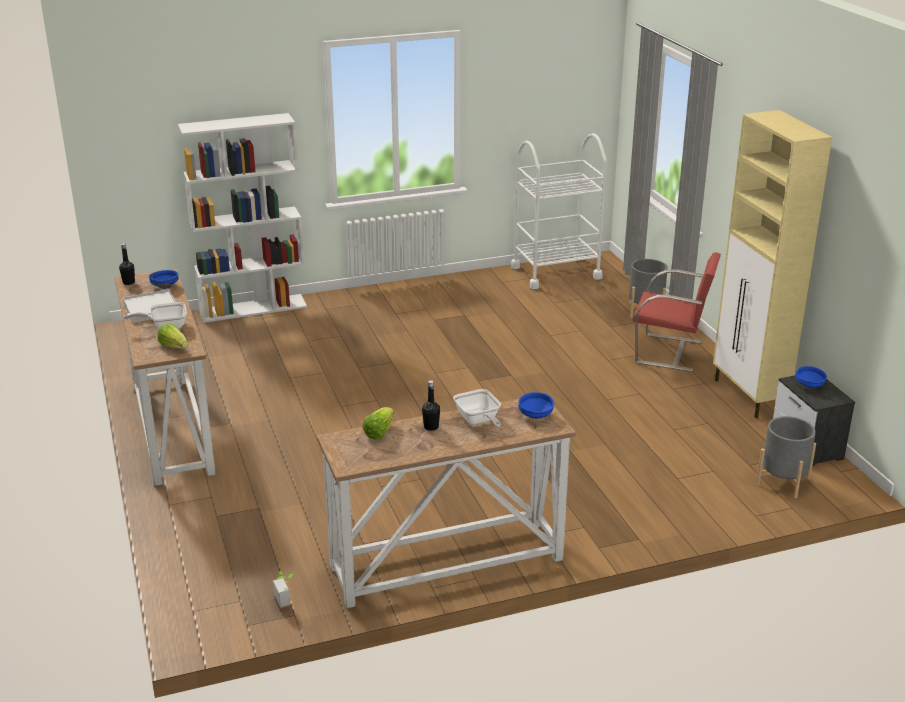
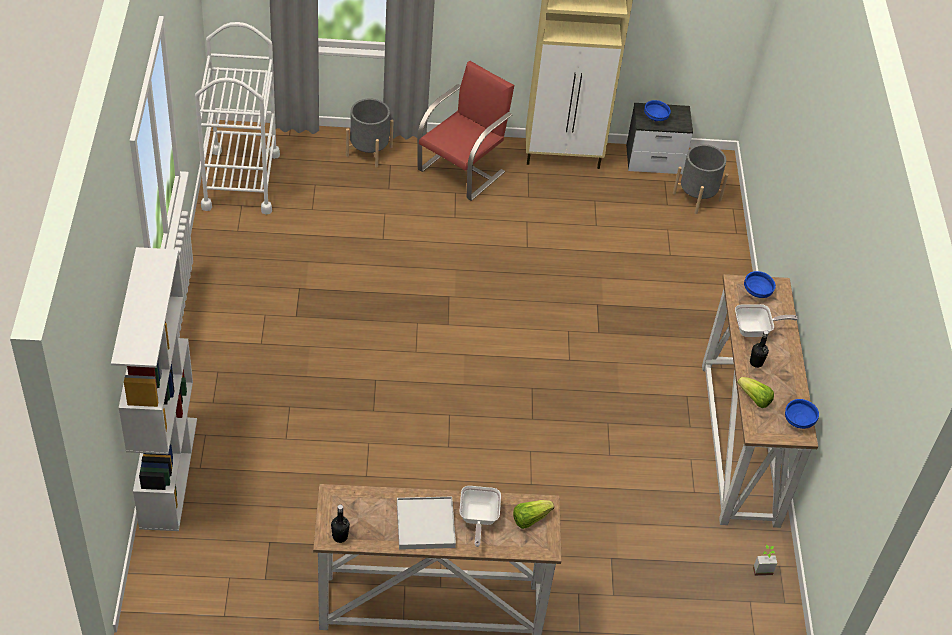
camera: 75 degrees left, 20 degrees up
blue bowl [148,270,179,289] -> blue bowl moved to [785,399,819,429]

